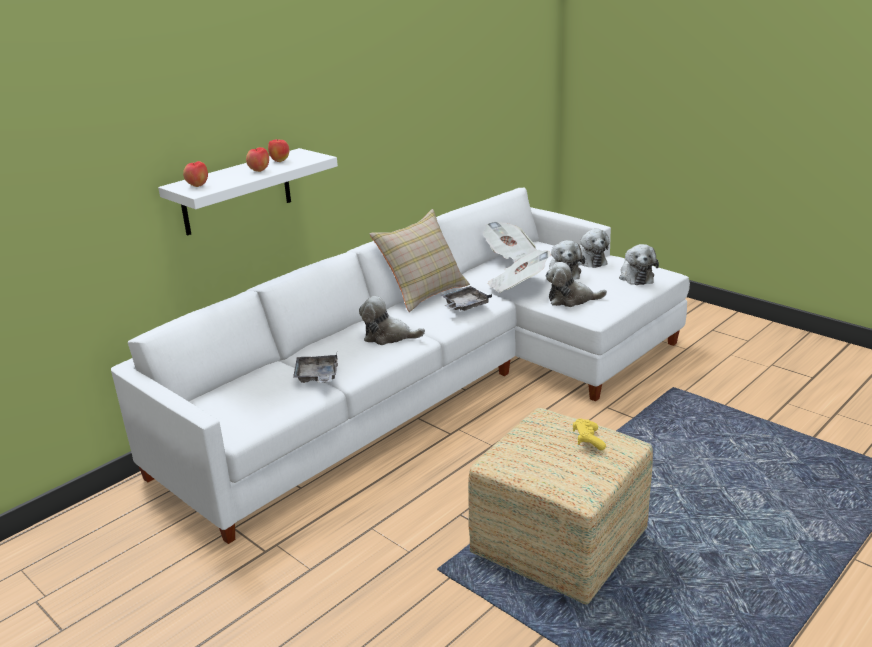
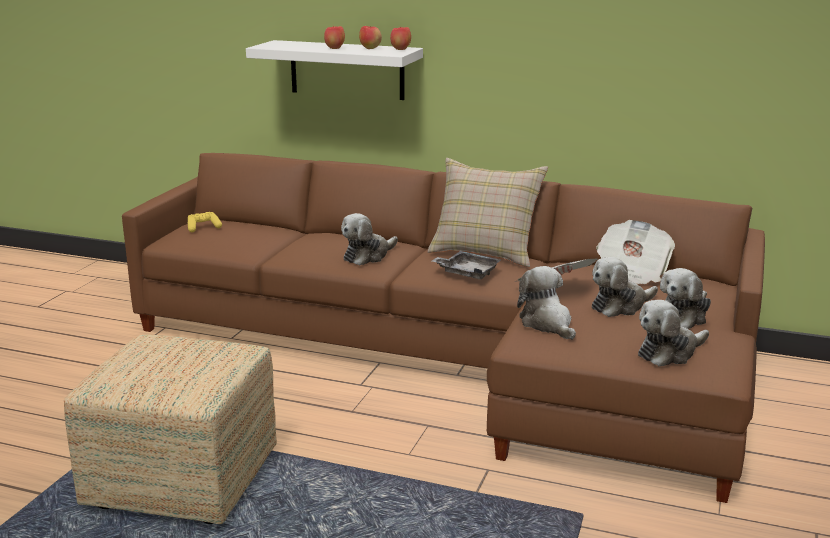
camera: 65 degrees right, 5 degrees down
white sofa [111,188,690,544] -> brown sofa [122,153,765,503]
apple [183,161,208,187] -> apple moved to [390,27,411,50]
grey tray [293,354,338,383] -> none
plush toy [359,296,425,345] -> plush toy turned 120 degrees counterclockwise [341,213,398,265]
yellow game controller [573,418,606,450] -> yellow game controller moved to [188,212,222,232]

